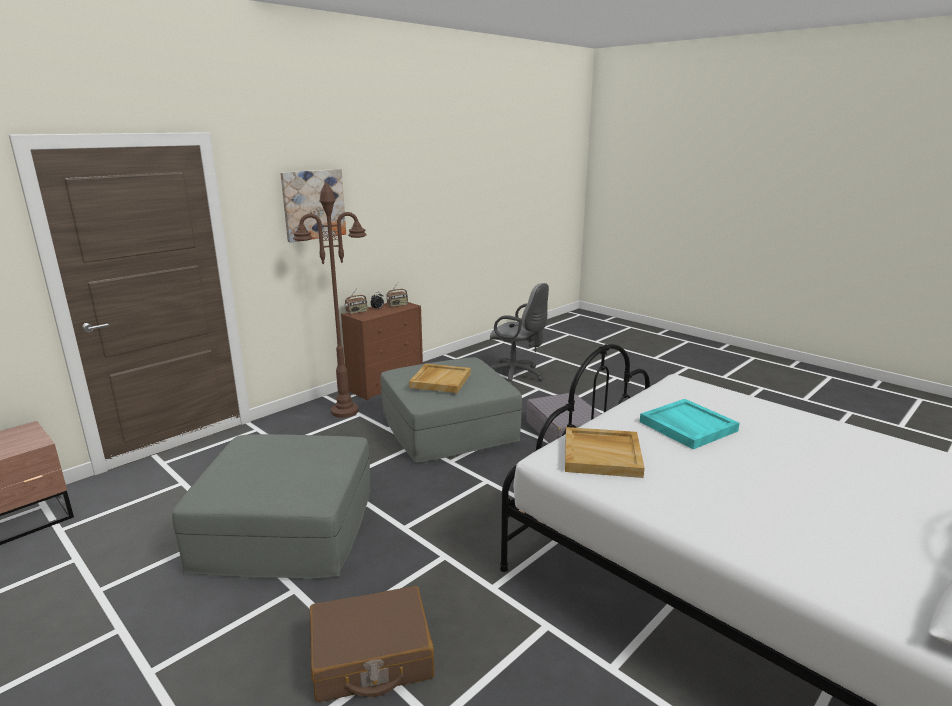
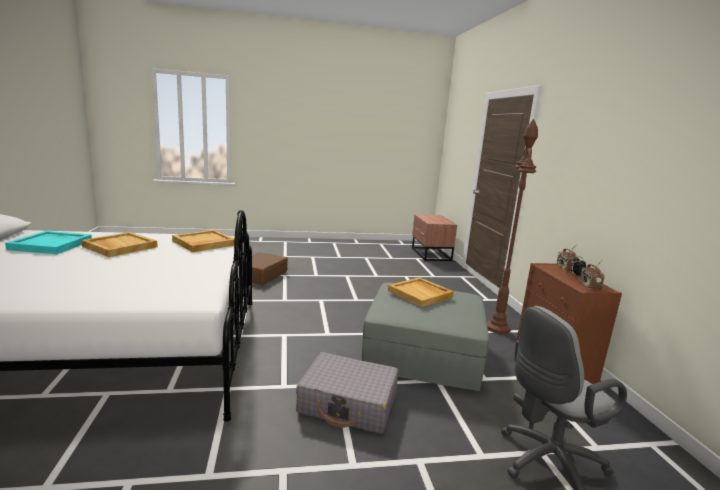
camera: 125 degrees right, 5 degrees down
grey ottoman [172,434,371,579] -> none
picture [280,169,346,243] -> none
turquoise tray [640,399,740,449] -> turquoise tray moved to [5,231,92,254]
none -> beige tray [82,232,158,257]

